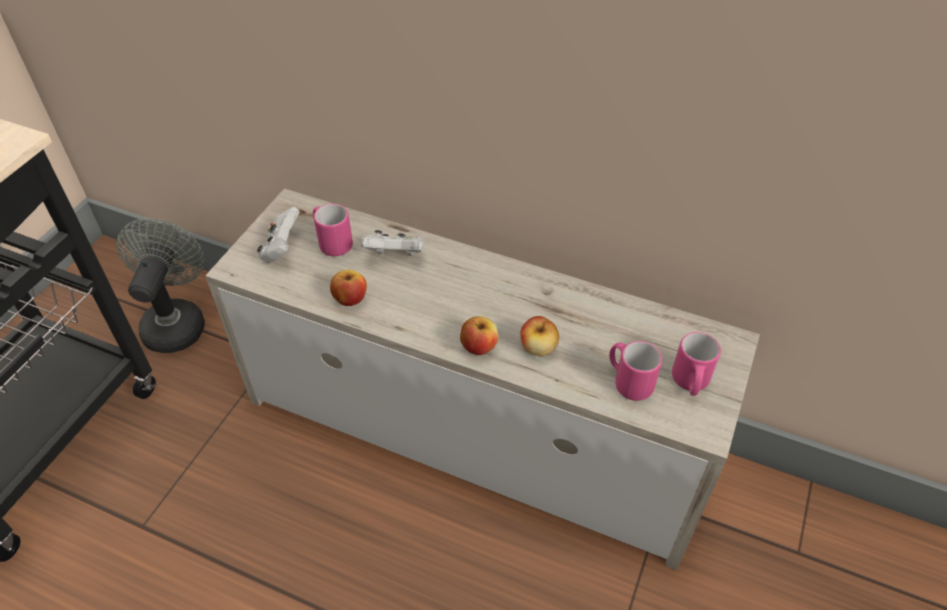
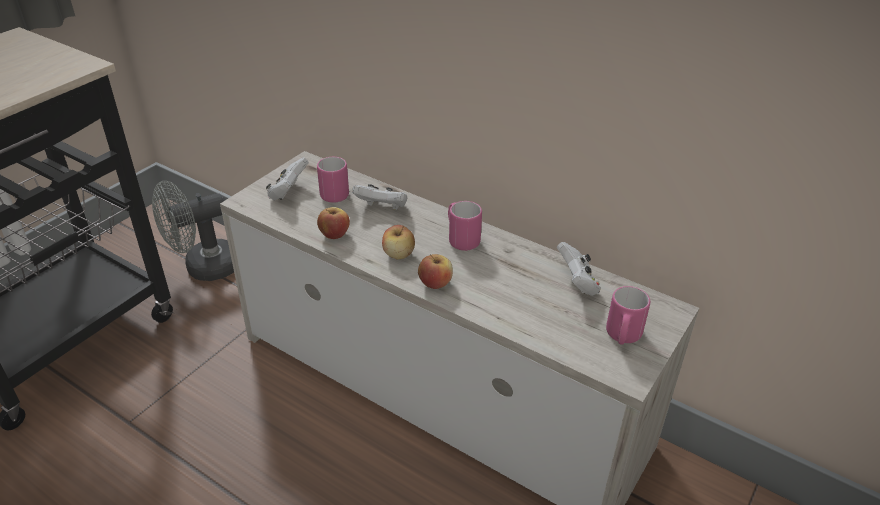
camera: 10 degrees right, 10 degrees down
grey fan [116,218,205,353] -> grey fan turned 135 degrees counterclockwise [152,181,234,281]
apple [520,316,559,356] -> apple moved to [382,225,415,260]
pink mug [609,341,662,401] -> pink mug moved to [448,201,482,251]
none -> white game controller [557,242,601,296]

